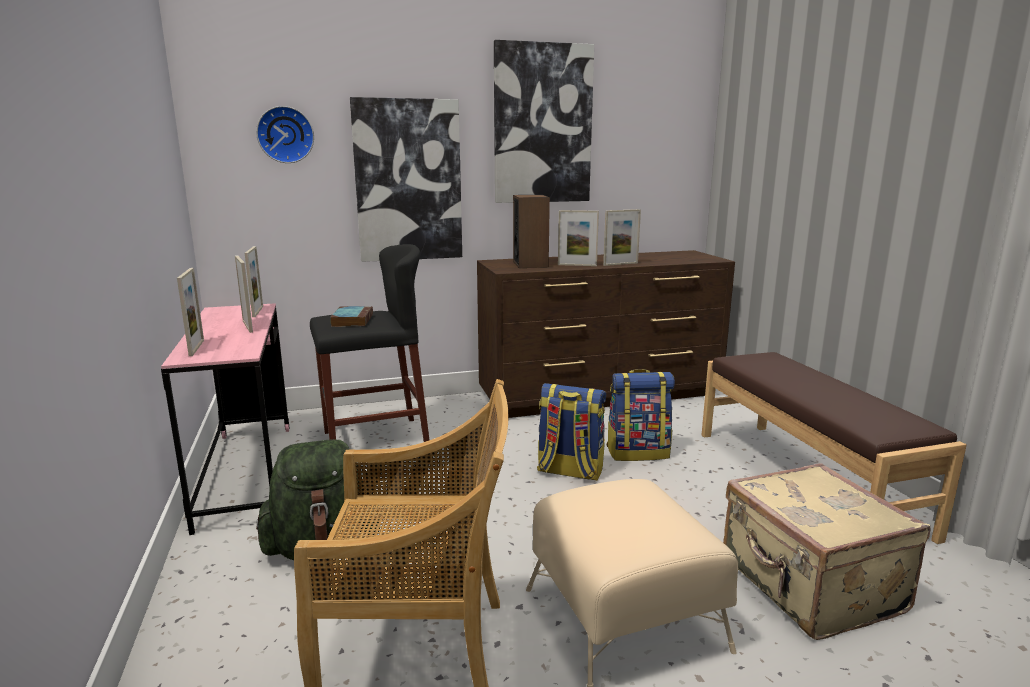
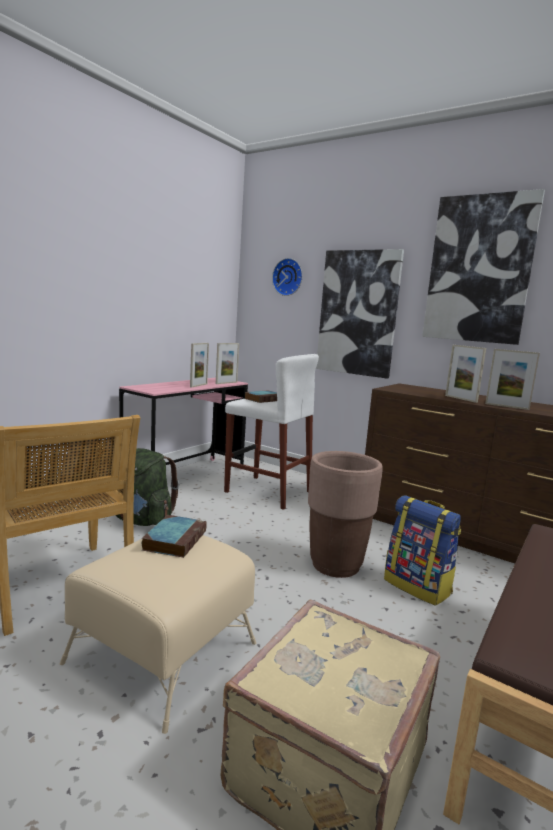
camera: 50 degrees right, 5 degrees down
picture frame [177,268,204,356] -> none
black stool [310,244,429,442] -> white stool [224,354,319,510]
speaker [513,195,550,268] -> none
backpack [537,383,606,481] -> brown planter [308,451,383,578]
none -> book [142,515,207,558]

